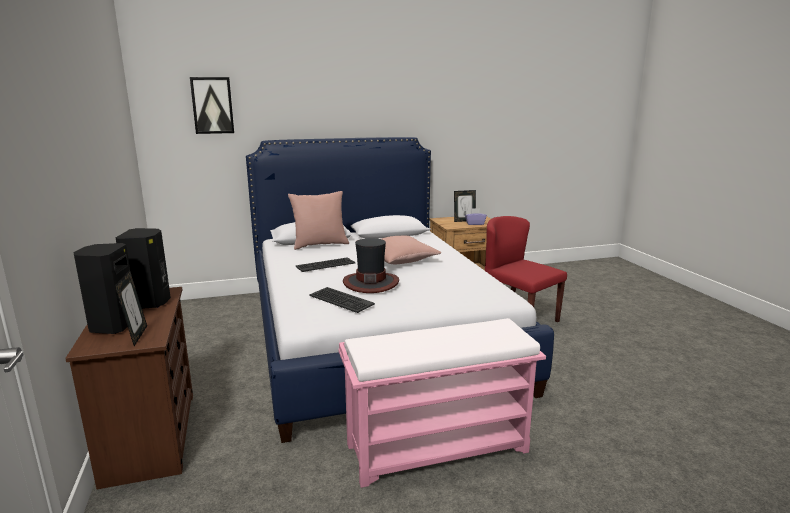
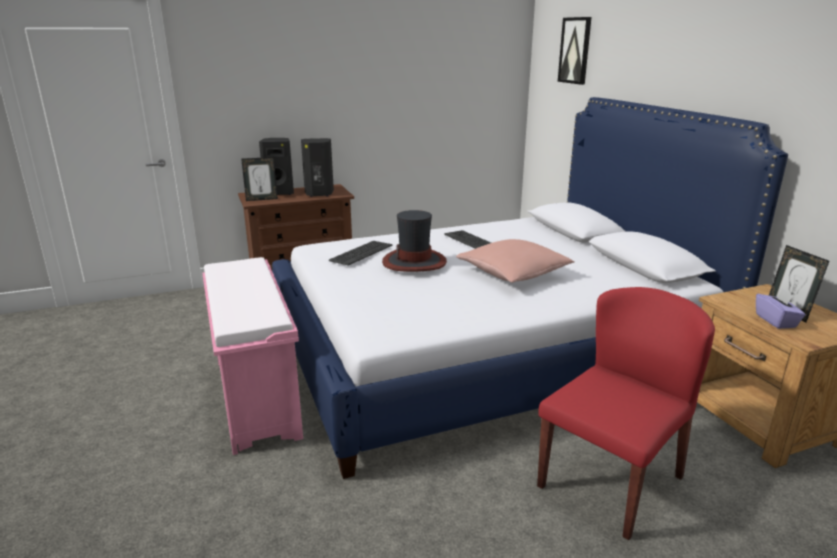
camera: 85 degrees right, 5 degrees up
pink pillow [288,191,349,250] -> none

